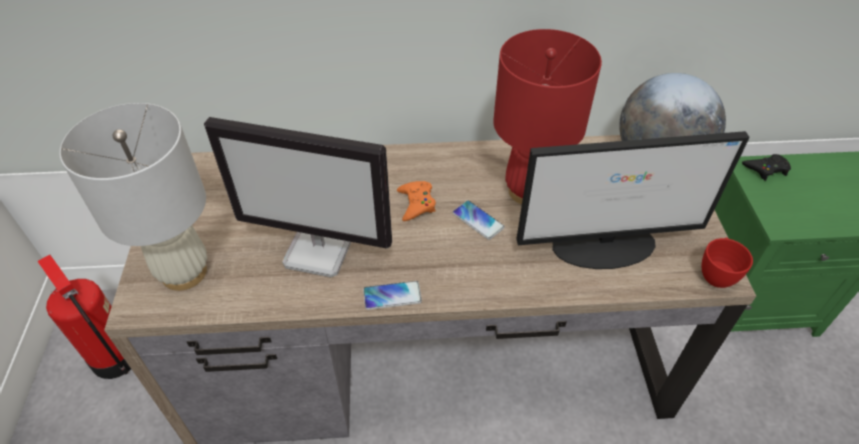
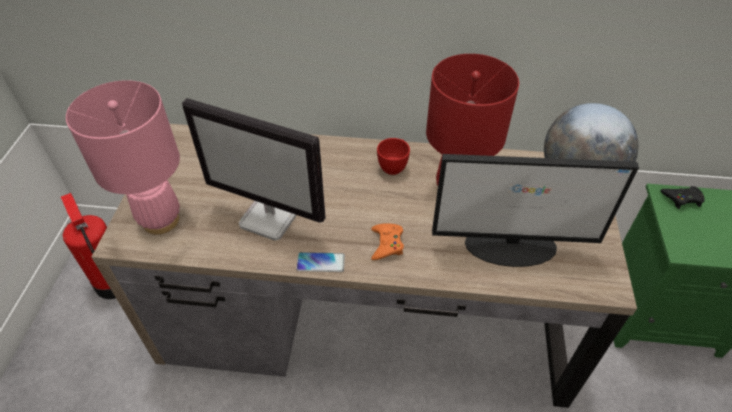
camera: 10 degrees right, 0 degrees up
white table lamp [59,103,207,291] -> pink table lamp [66,80,180,234]
orange game controller [397,181,436,221] -> orange game controller moved to [371,223,404,260]
phone [452,200,505,240] -> none
red cup [702,237,753,288] -> red cup moved to [377,138,410,175]

